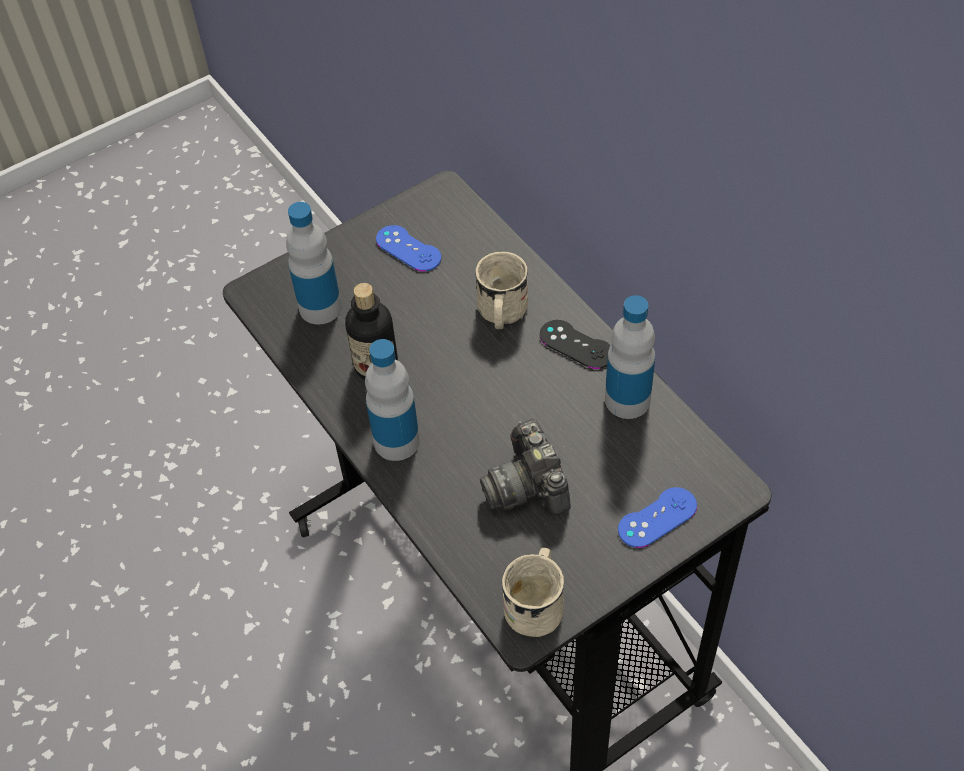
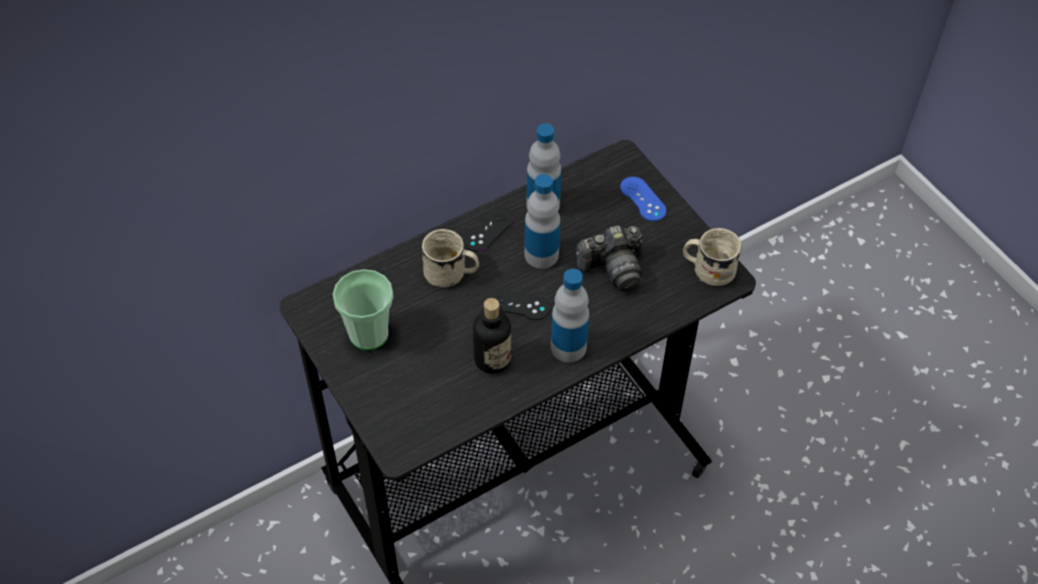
camera: 90 degrees left, 0 degrees up
bottle [286,202,342,325] -> bottle moved to [525,174,560,269]
blue game controller [376,225,441,271] -> cup [333,269,393,351]
none -> black game controller [486,289,550,320]

